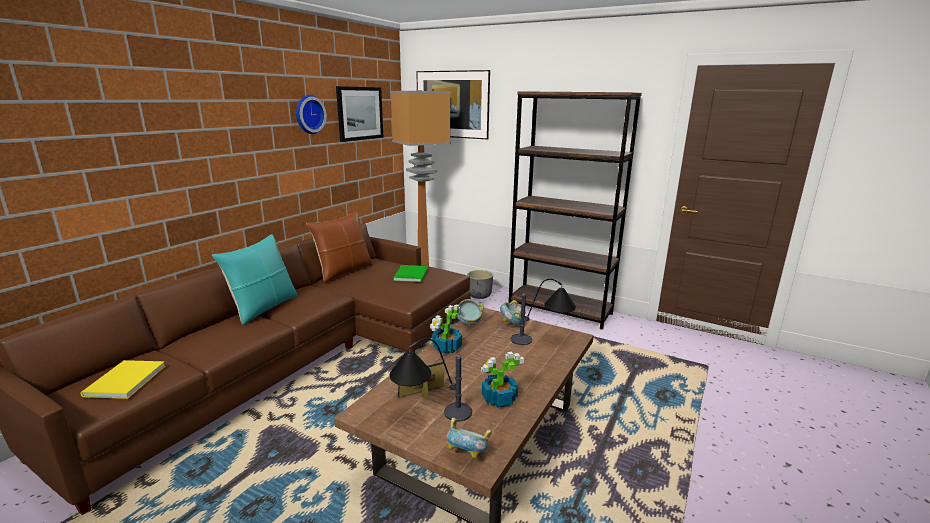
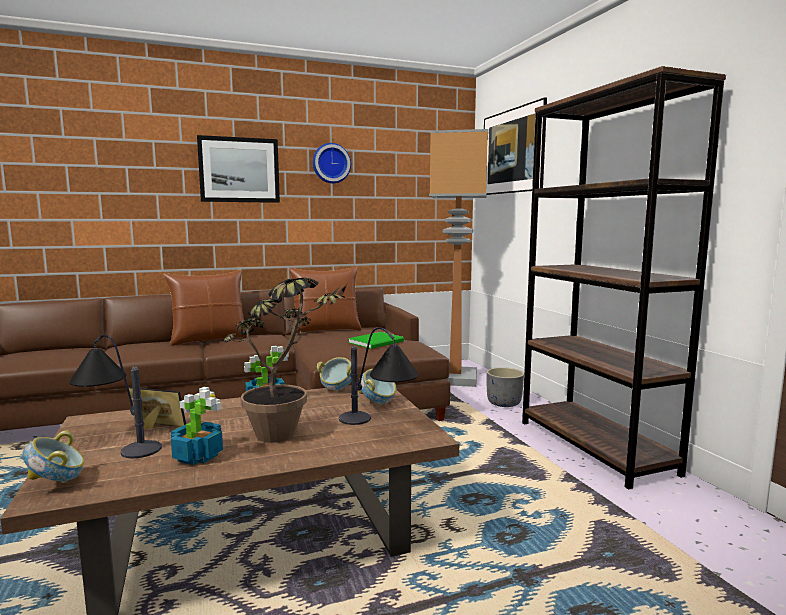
camera: 40 degrees right, 10 degrees down
yellow book [80,360,166,399] -> none
turquoise pillow [212,234,297,325] -> brown pillow [163,270,250,346]
picture [336,86,383,142] -> picture moved to [197,135,280,203]
none -> potted plant [223,278,348,443]

